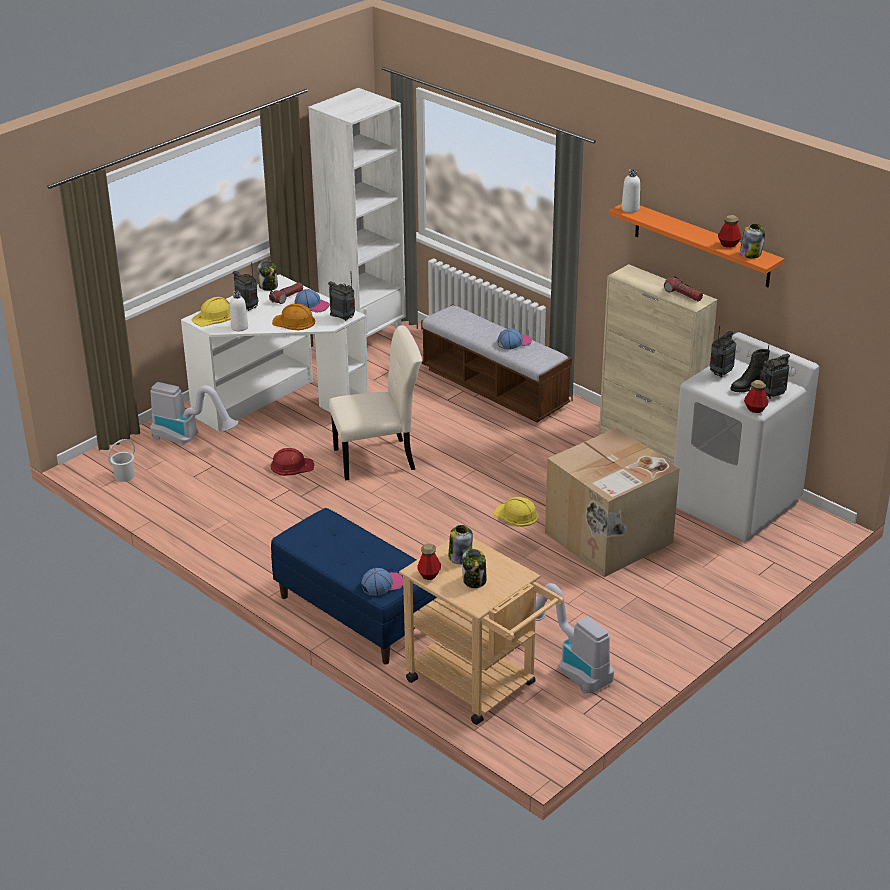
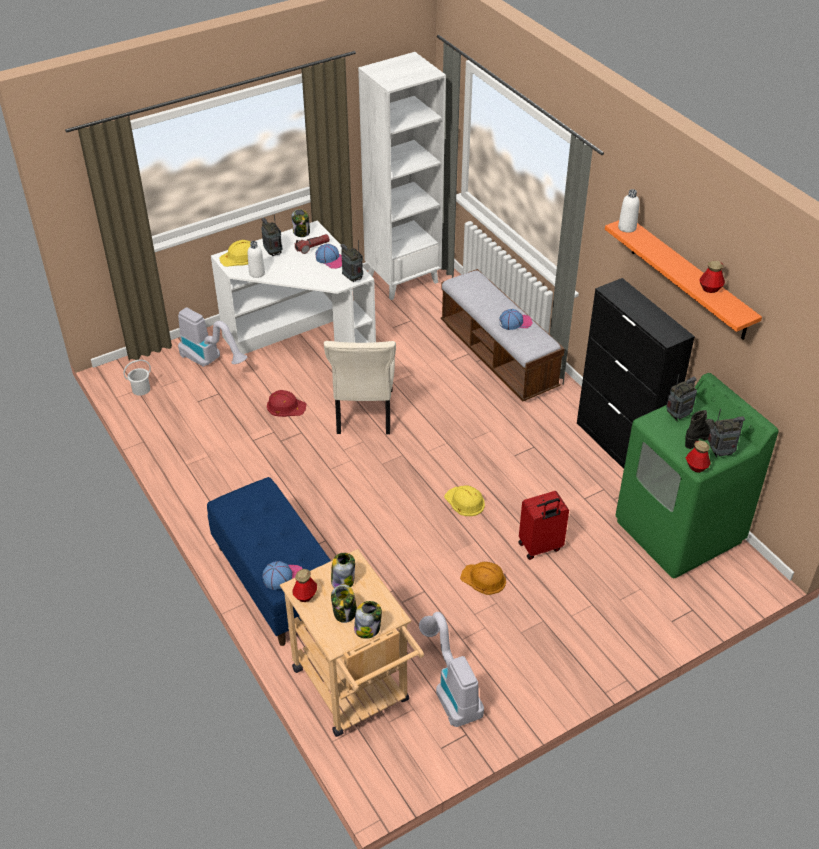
camera: 15 degrees right, 10 degrees up
orange hard hat [272,304,315,330] -> orange hard hat moved to [460,562,506,595]
beige chair [329,325,422,480] -> beige chair turned 90 degrees clockwise [324,341,396,435]
cardboard box [545,428,680,577] -> red suitcase [518,491,569,560]
beige cabinet [599,264,717,464] -> black cabinet [577,278,695,469]
flashlight [664,276,703,302] -> none
white washing machine [674,332,819,541] -> green washing machine [615,373,779,578]
black boot [731,349,770,393] -> black boot turned 150 degrees clockwise [685,410,715,449]
jar [740,224,765,258] -> jar moved to [354,601,382,639]

